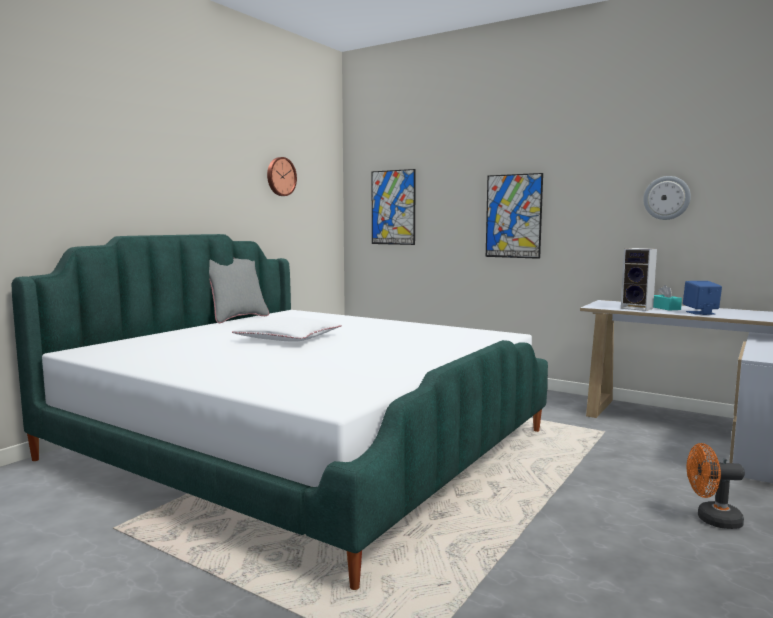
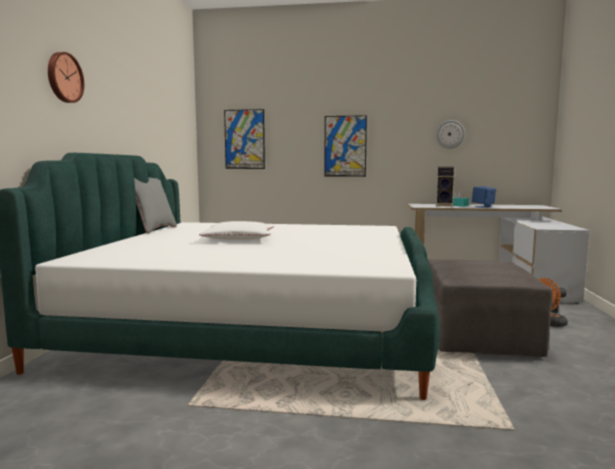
camera: 25 degrees left, 0 degrees up
wall clock [267,157,297,196] -> wall clock moved to [48,52,84,103]
none -> grey ottoman [428,259,553,357]

